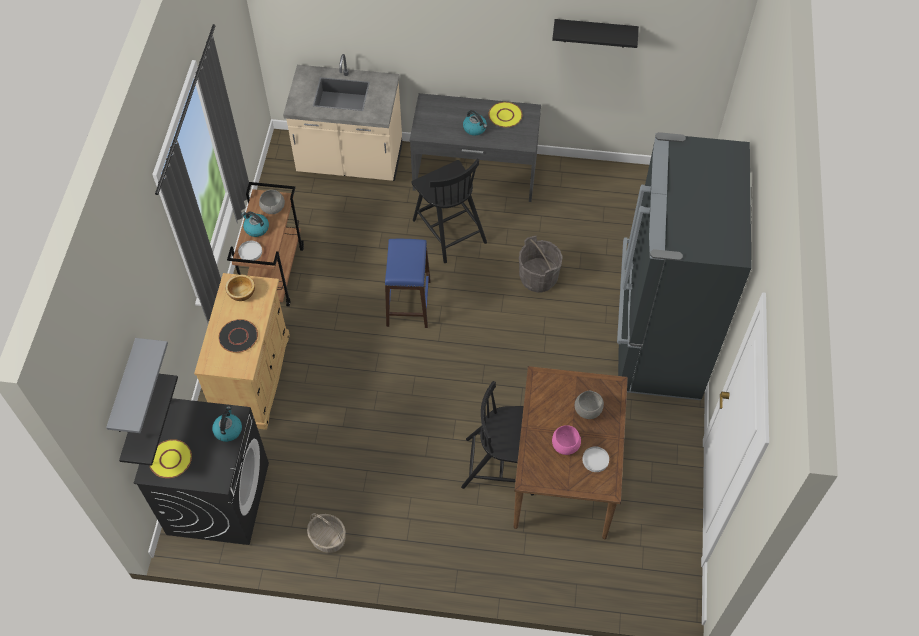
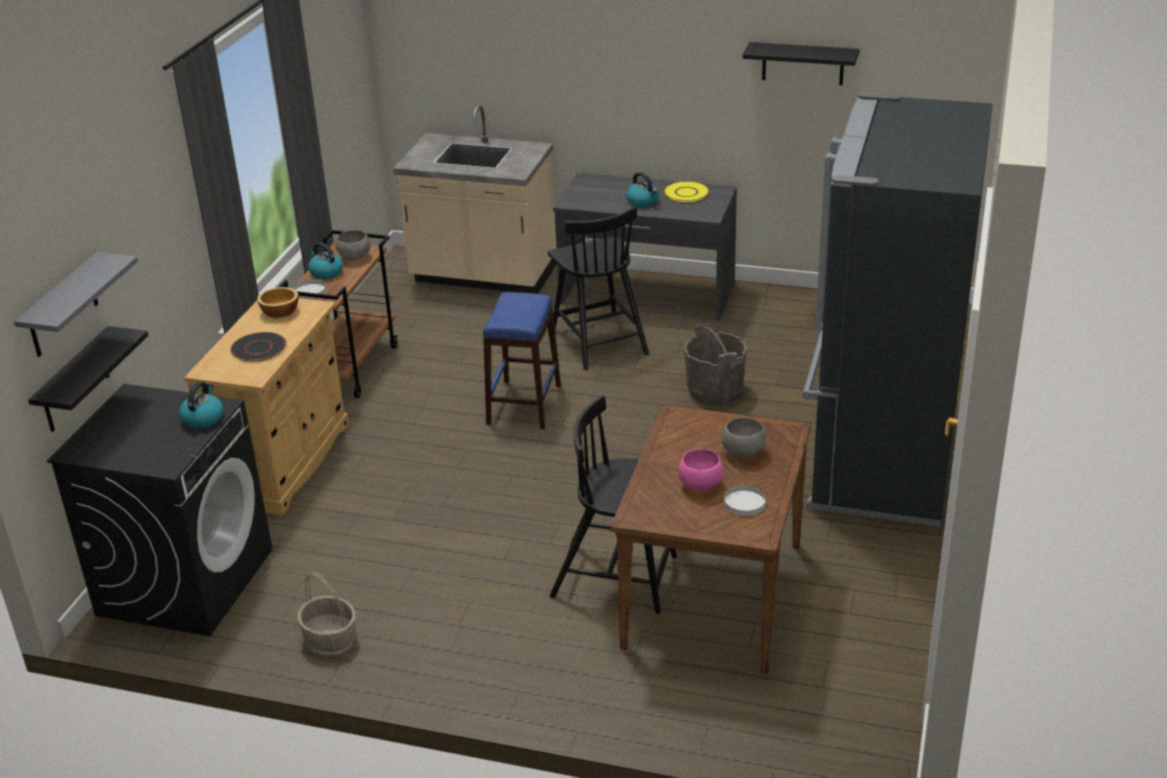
camera: 10 degrees right, 25 degrees down
yellow plate [149,439,192,478] -> none

